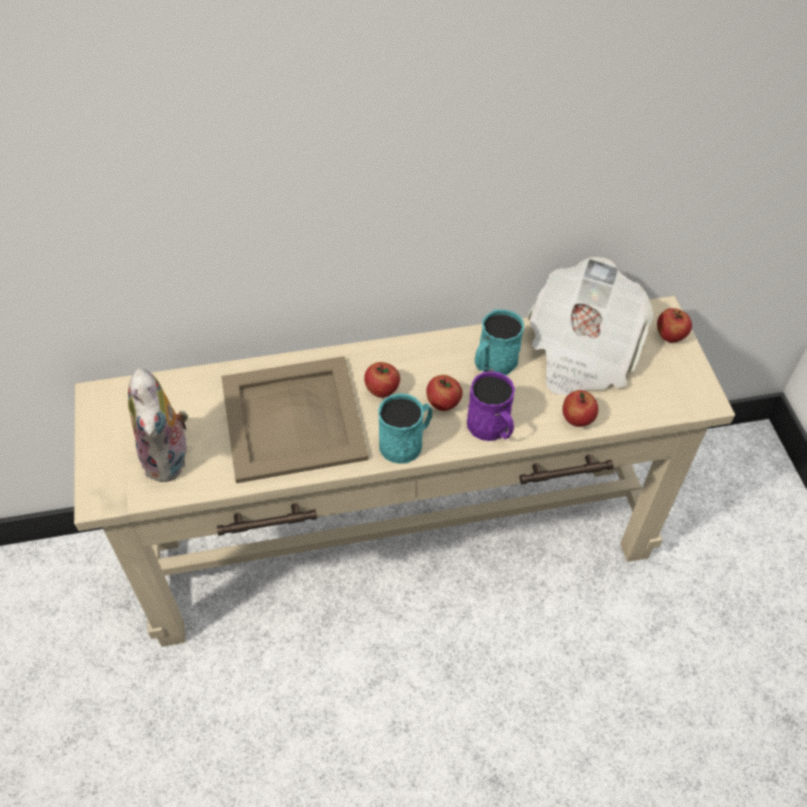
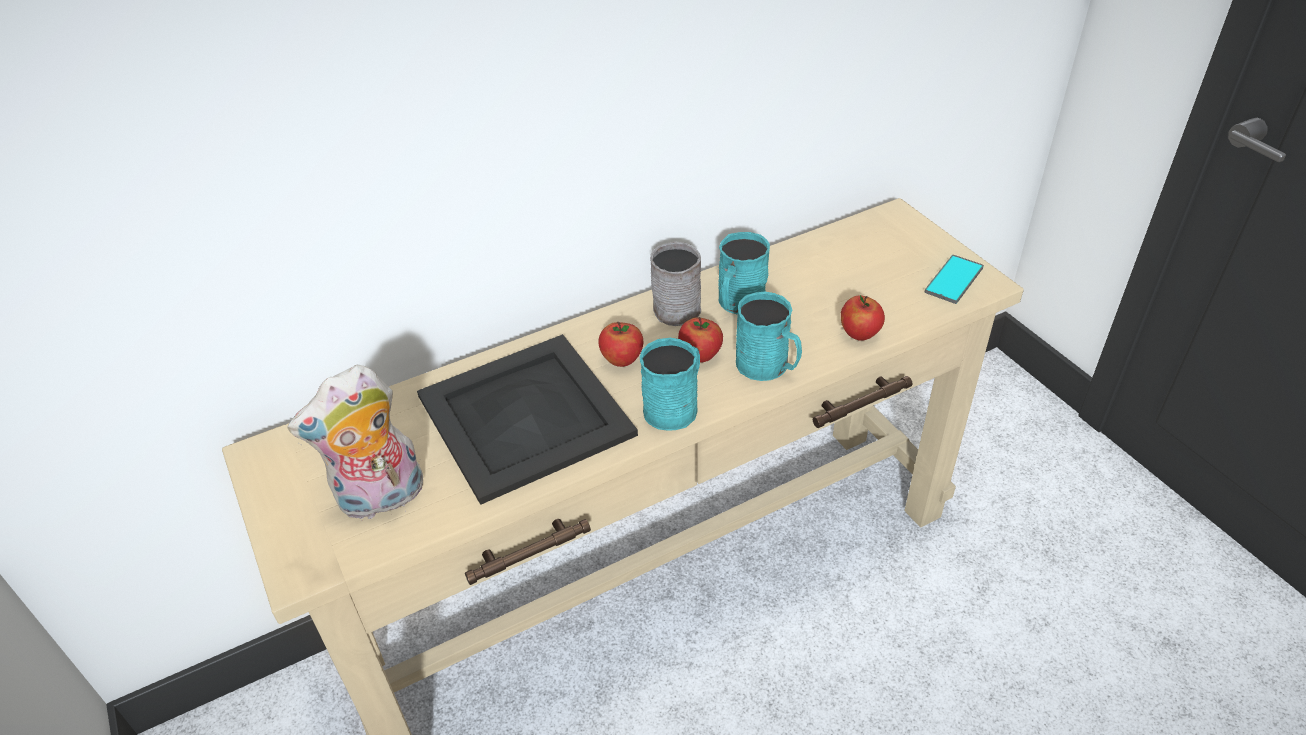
camera: 15 degrees left, 10 degrees down
plush toy [128,367,190,482] -> plush toy turned 90 degrees clockwise [287,365,423,519]
beige tray [221,356,369,483] -> black tray [417,334,638,505]
purple mug [467,371,515,441] -> turquoise mug [736,292,802,381]
newspaper [528,257,654,395] -> none
apple [657,308,692,343] -> none
none -> grey mug [650,242,701,326]
none -> phone [925,255,984,304]

